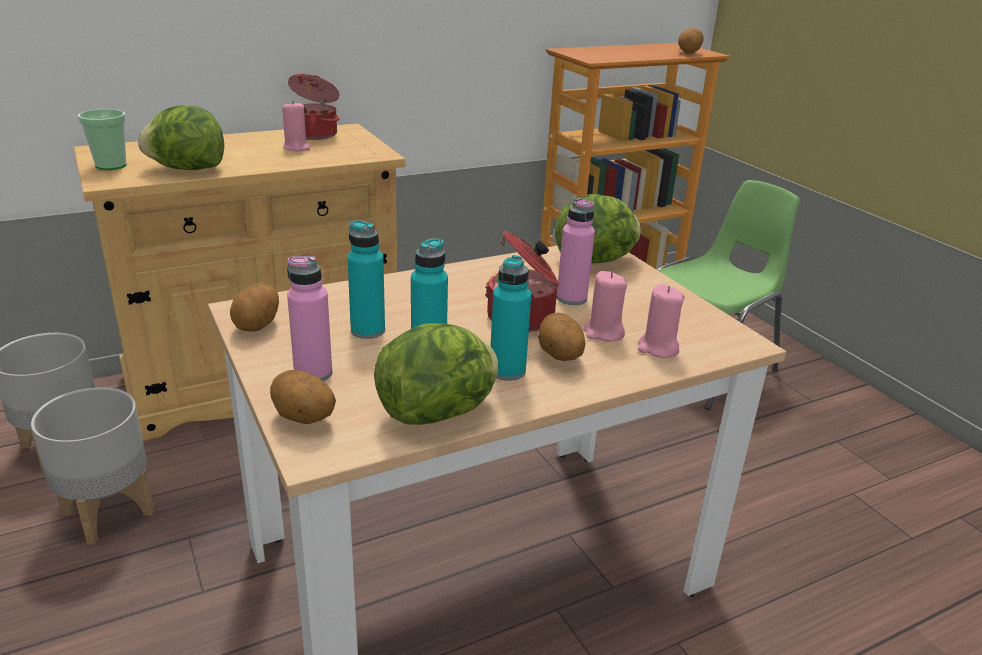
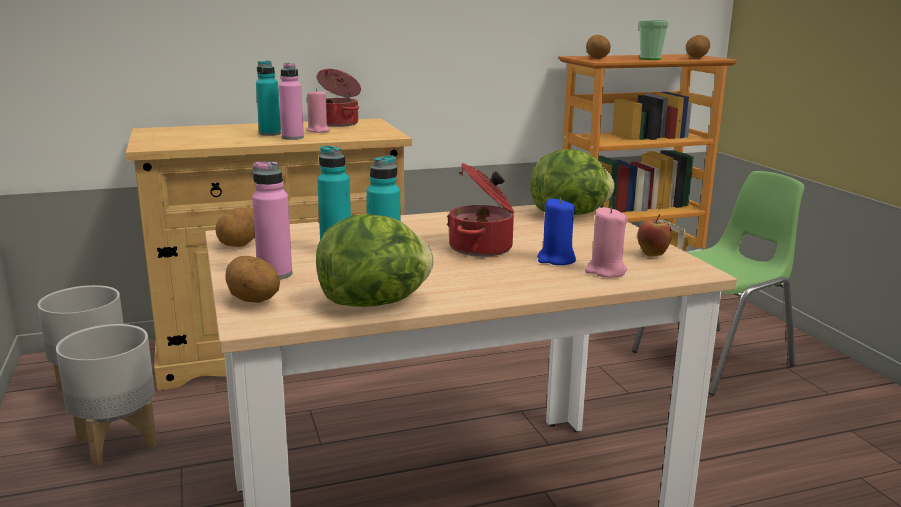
camera: 10 degrees right, 10 degrees down
cup [78,109,127,170] -> cup moved to [638,20,669,60]
lettuce [138,105,224,170] -> none
turquoise bottle [491,255,532,381] -> turquoise bottle moved to [256,61,281,136]
potato [538,313,586,361] -> potato moved to [586,35,611,59]
pink bottle [557,198,595,305] -> pink bottle moved to [279,63,304,140]
pink candle [583,271,627,342] -> blue candle [537,197,576,265]
none -> apple [637,214,672,257]

